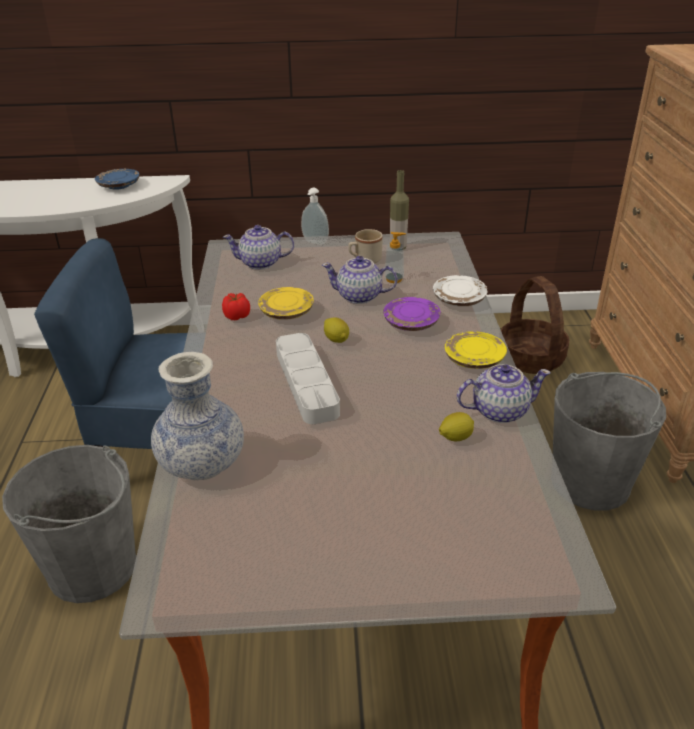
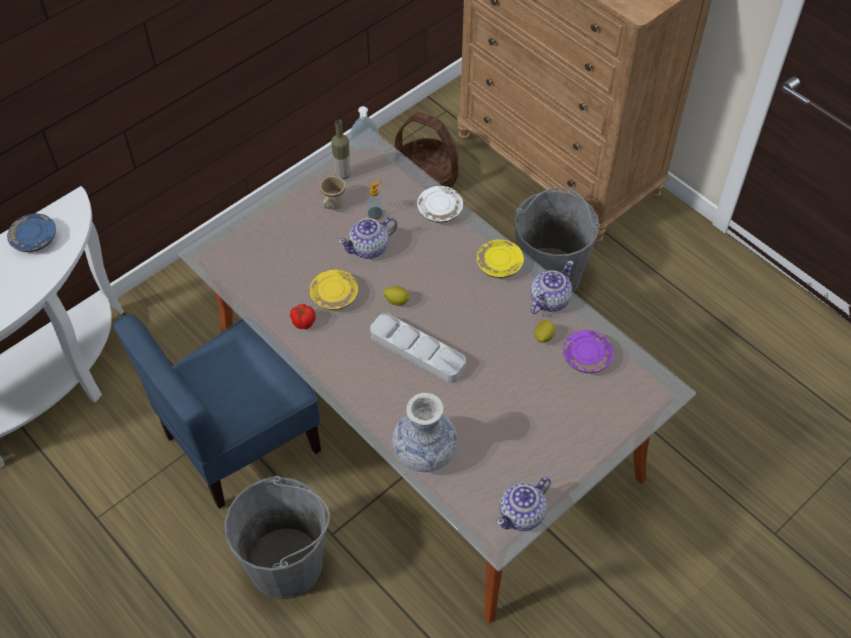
camera: 40 degrees left, 20 degrees up
teapot [223,225,294,270] -> teapot moved to [496,477,551,531]
soap dispenser [301,188,329,245] -> soap dispenser moved to [350,106,379,149]
purple plate [383,297,441,331] -> purple plate moved to [563,330,614,373]

